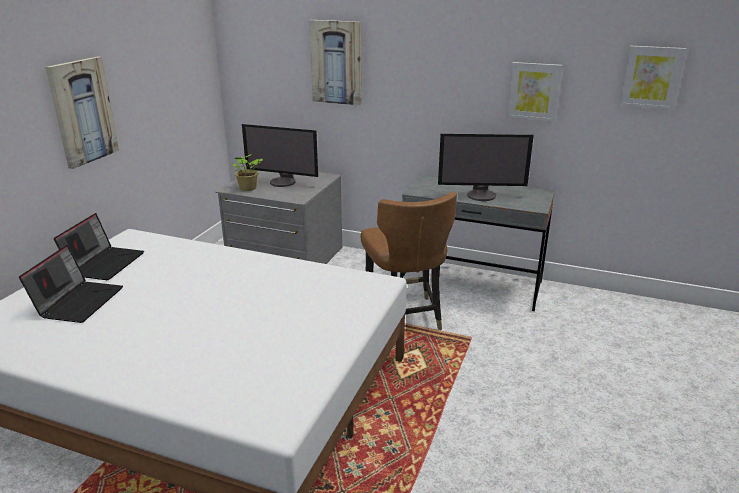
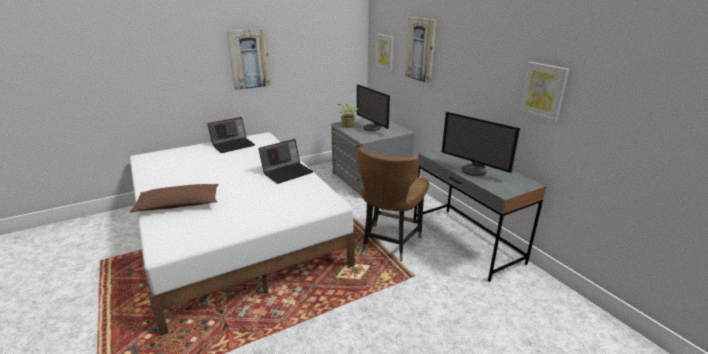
camera: 40 degrees right, 0 degrees up
laptop [19,245,123,323] -> laptop moved to [258,139,313,184]
picture [619,46,686,110] -> picture moved to [375,34,394,71]
none -> brown pillow [130,184,219,212]

